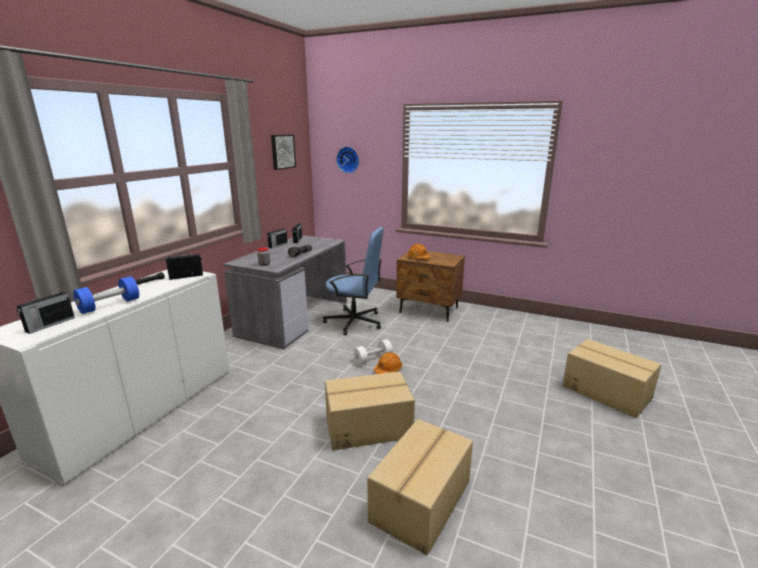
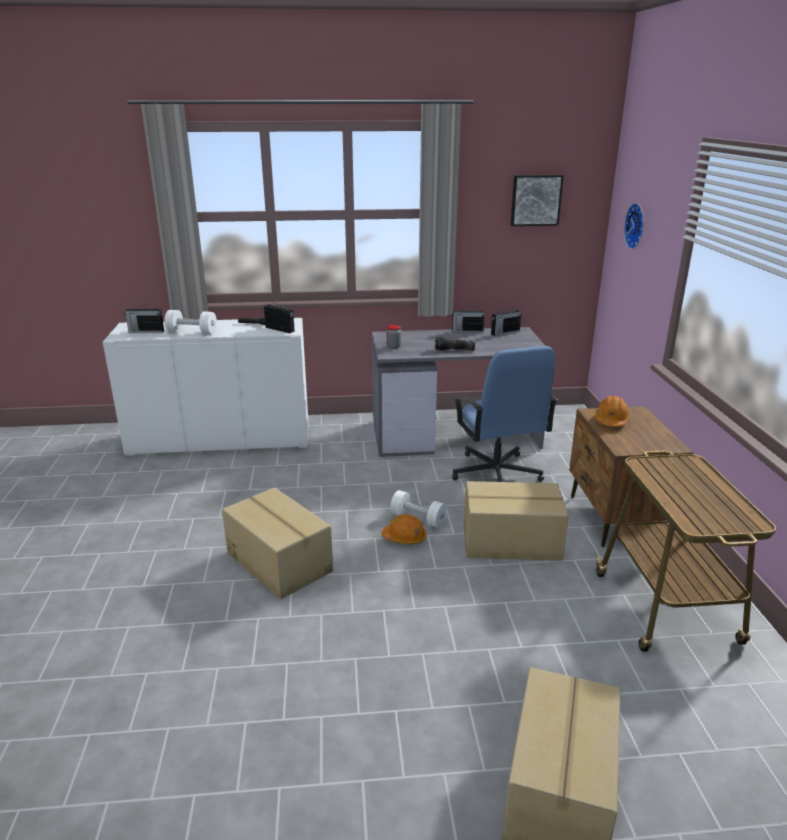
camera: 60 degrees right, 5 degrees up
blue dumbbell [73,276,139,314] -> white dumbbell [165,310,217,334]
cardboard box [367,419,473,556] -> cardboard box moved to [464,481,569,561]
none -> cart [596,450,776,652]

